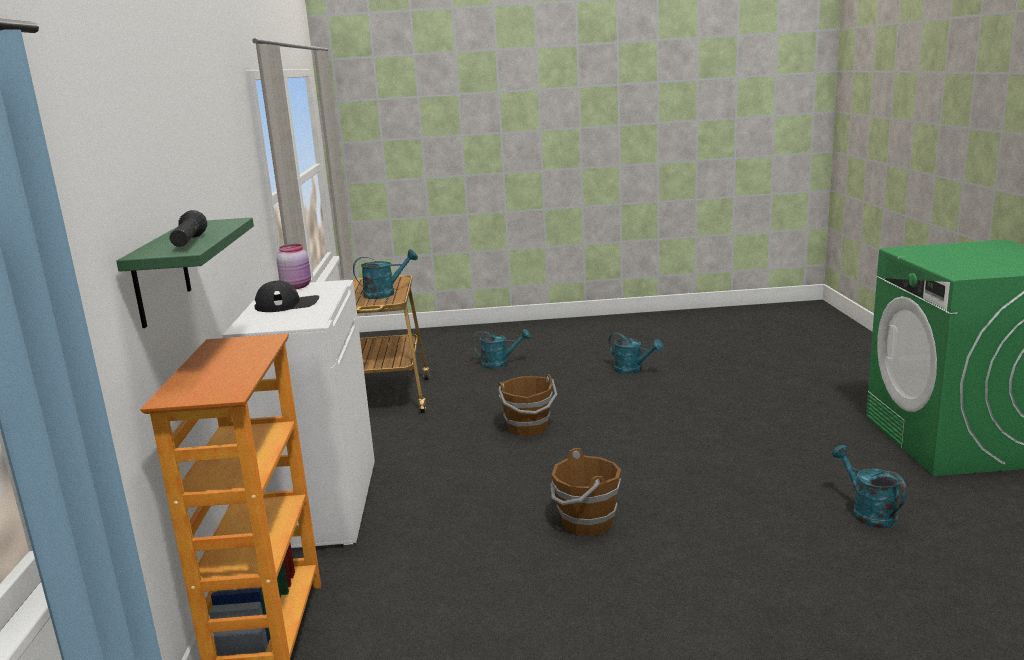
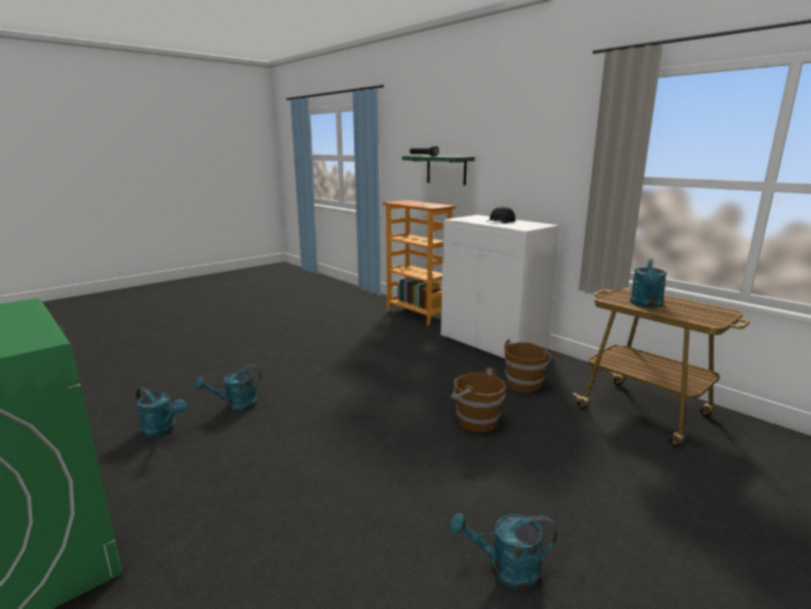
camera: 140 degrees right, 0 degrees up
pink jar [276,244,311,289] -> none
turquoise watering can [472,329,531,369] -> turquoise watering can moved to [195,365,261,411]
brown bucket [550,448,621,536] -> brown bucket moved to [504,340,553,393]

